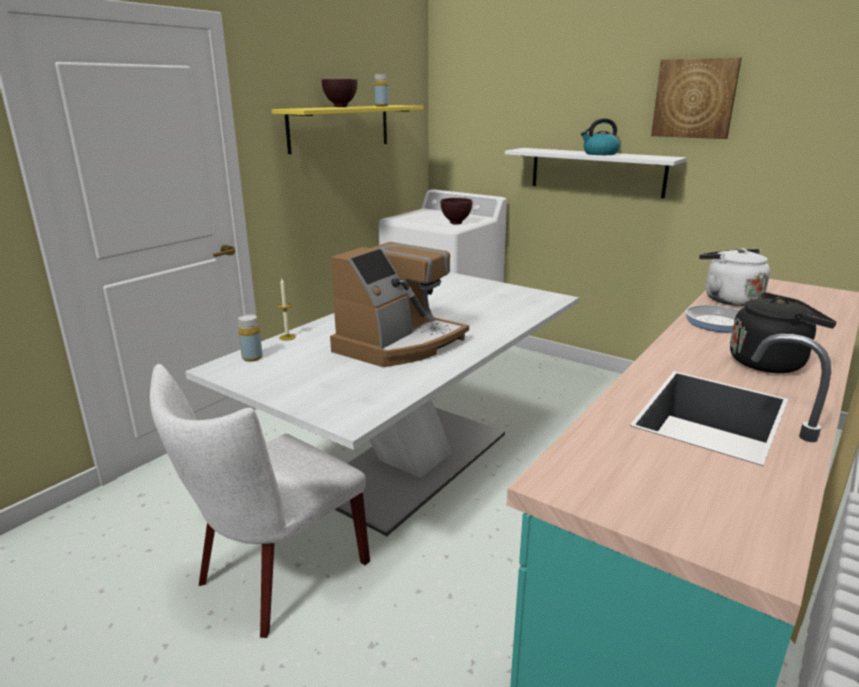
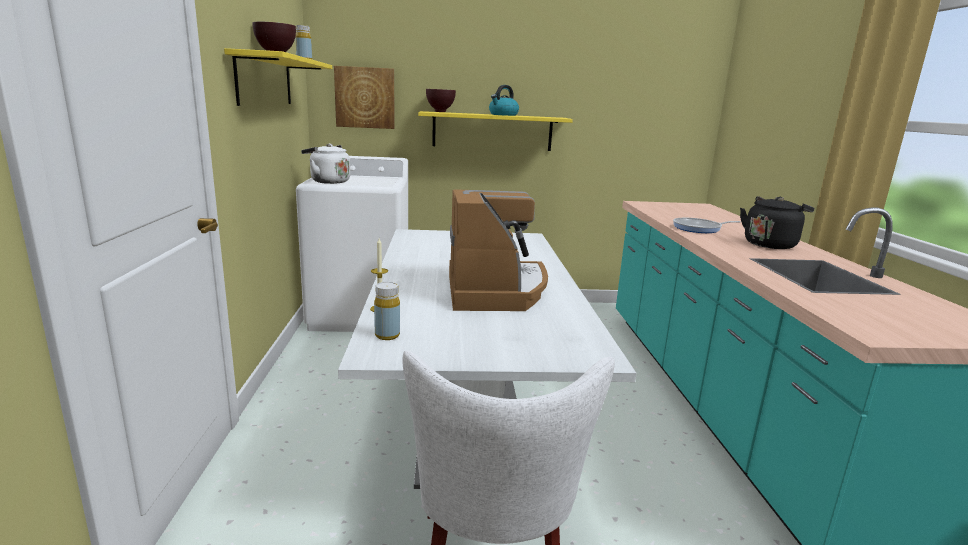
camera: 40 degrees left, 5 degrees down
brown bowl [441,198,473,225] -> brown bowl moved to [426,89,456,112]
white shelf [505,148,687,198] -> yellow shelf [418,111,573,151]
picture [651,57,742,139] -> picture moved to [334,66,395,129]
white kettle [699,248,770,306] -> white kettle moved to [301,144,350,184]

